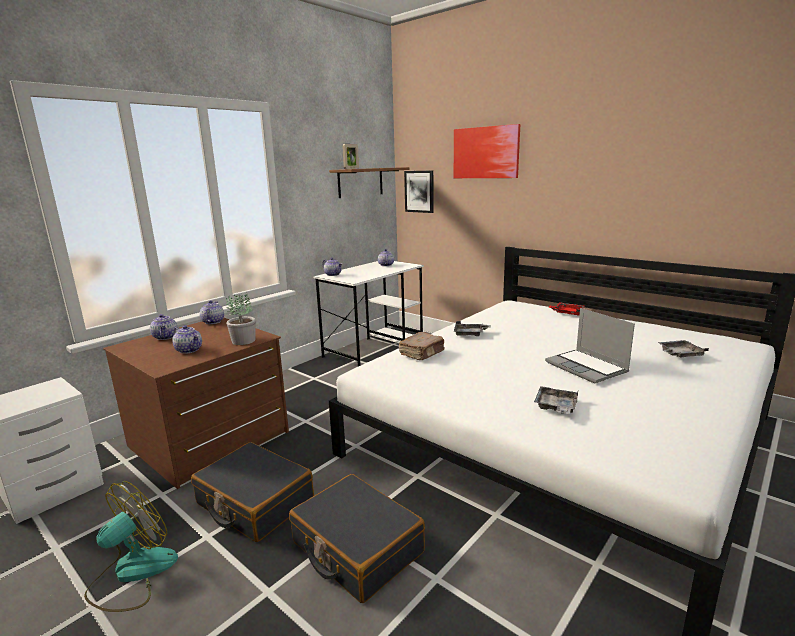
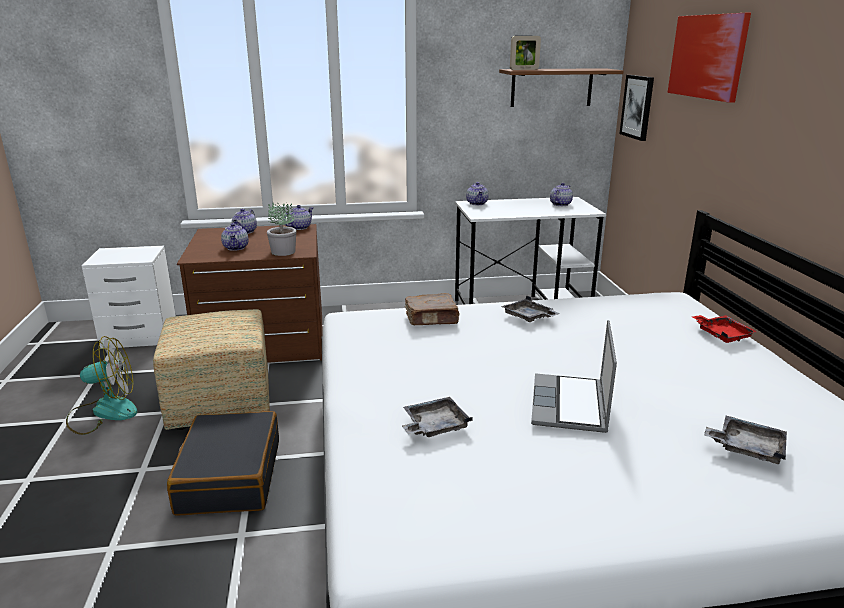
camera: 40 degrees right, 5 degrees up
black suitcase [191,442,314,542] -> ottoman [153,309,270,430]

